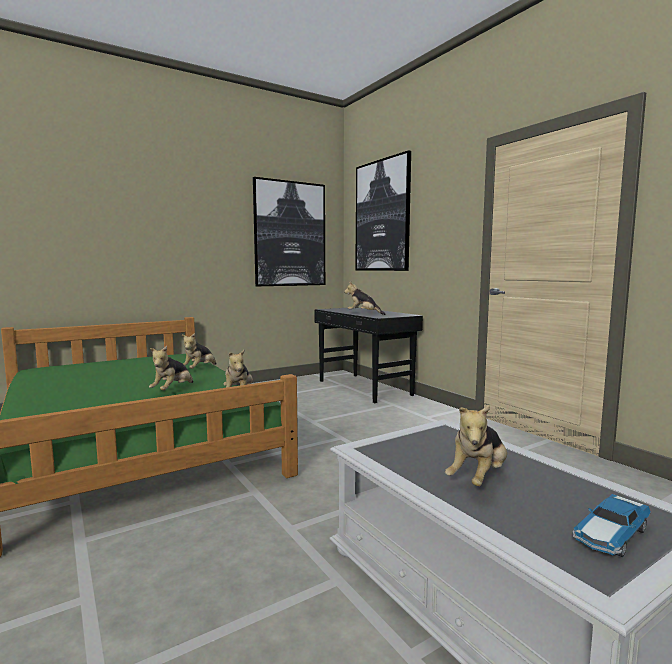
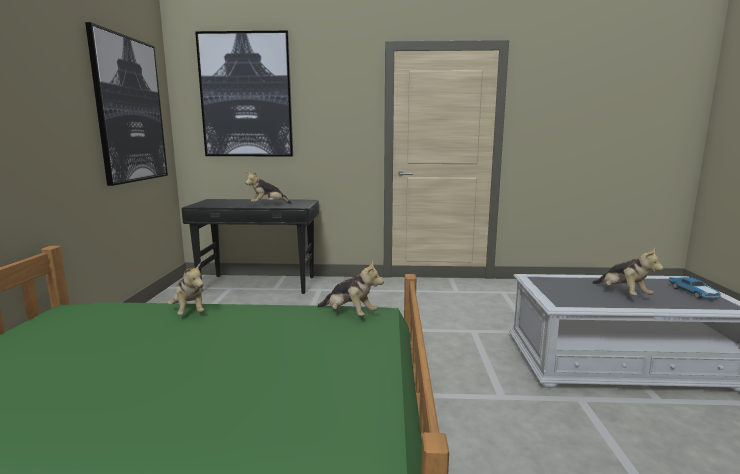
camera: 55 degrees left, 5 degrees up
plush toy [149,346,193,390] -> none

